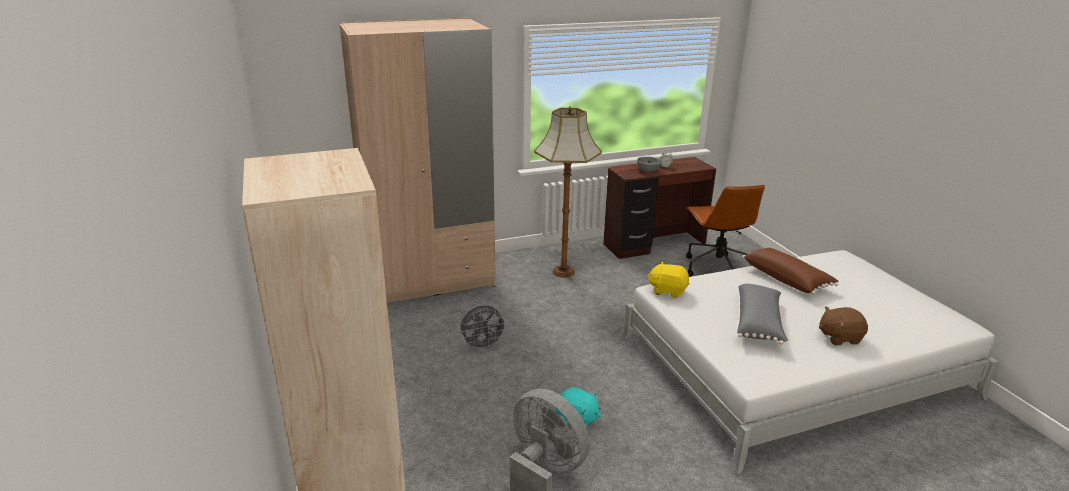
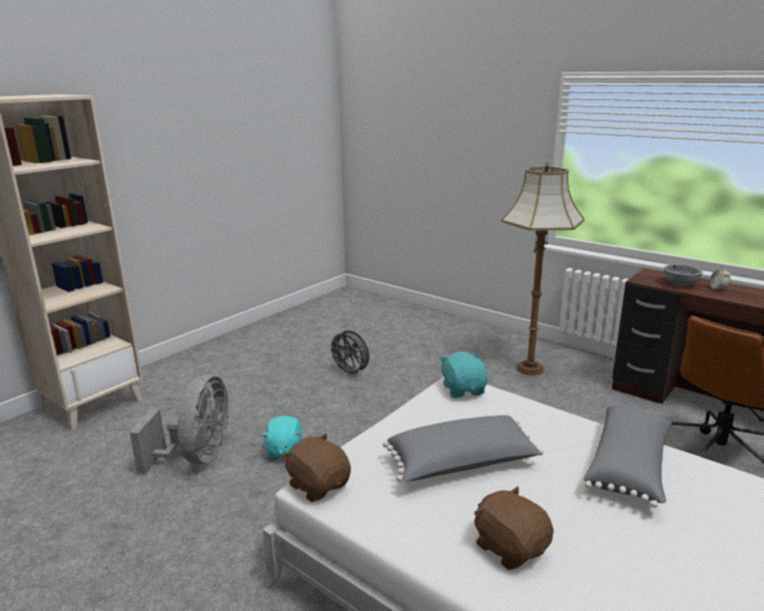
camera: 60 degrees right, 5 degrees down
beige wardrobe [339,18,495,303] -> none
yellow plush toy [647,262,690,298] -> turquoise plush toy [439,351,488,398]
brown pillow [742,248,839,294] -> grey pillow [584,405,672,508]
none -> brown plush toy [282,433,351,502]

